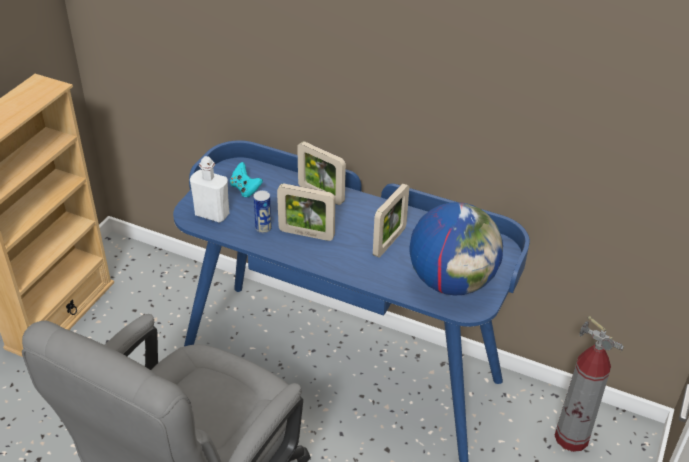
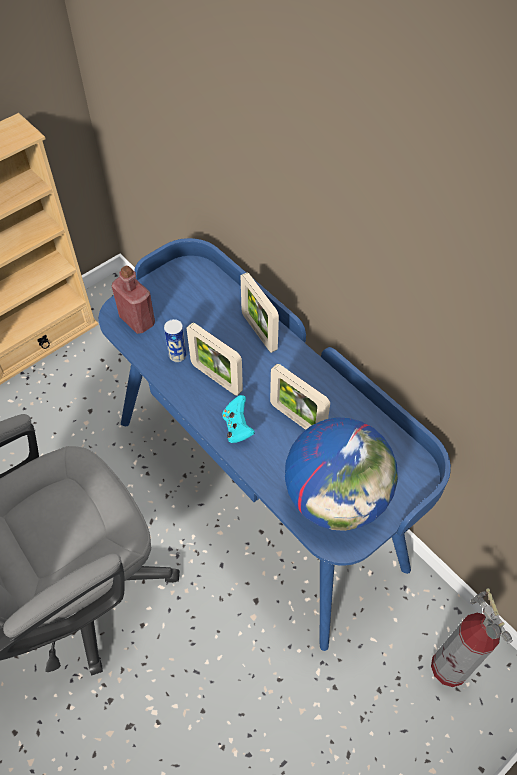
camera: 25 degrees right, 15 degrees up
white bottle [190,156,229,222] -> red bottle [112,266,155,334]
turquoise game controller [230,162,263,197] -> turquoise game controller moved to [222,395,255,443]
picture frame [373,184,409,258] -> picture frame turned 75 degrees clockwise [270,364,330,430]

